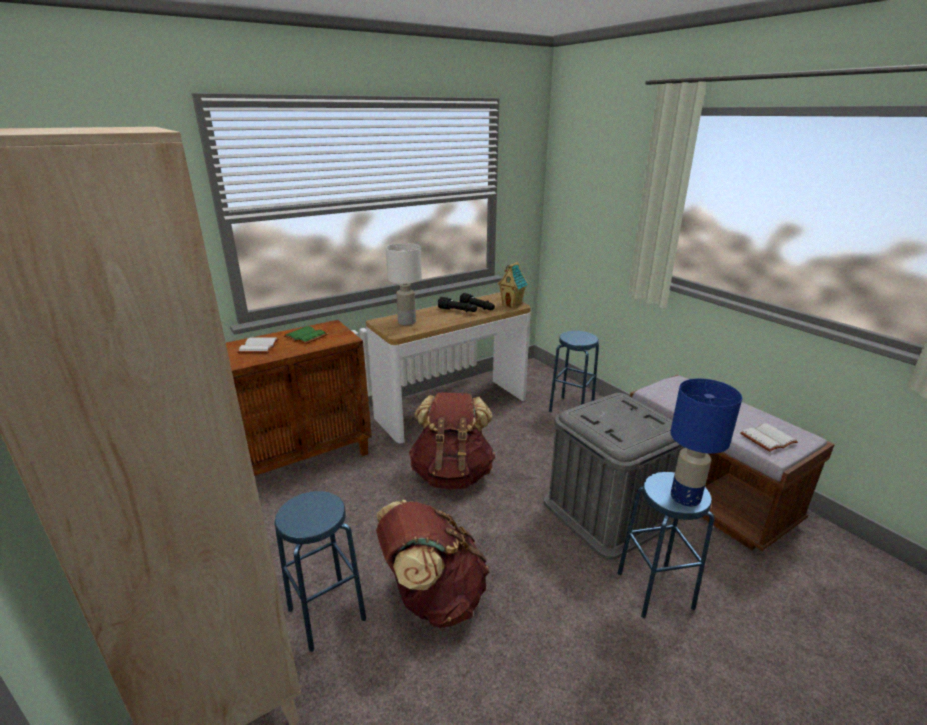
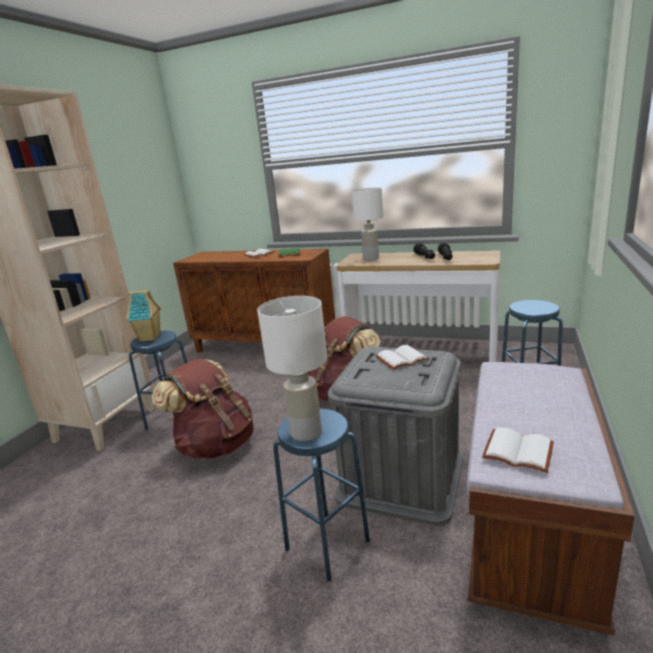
camera: 55 degrees right, 5 degrees down
toy house [497,262,528,308] -> toy house moved to [126,290,161,342]
blue table lamp [670,378,742,506] -> white table lamp [257,296,327,441]
none -> white book [375,345,430,370]

